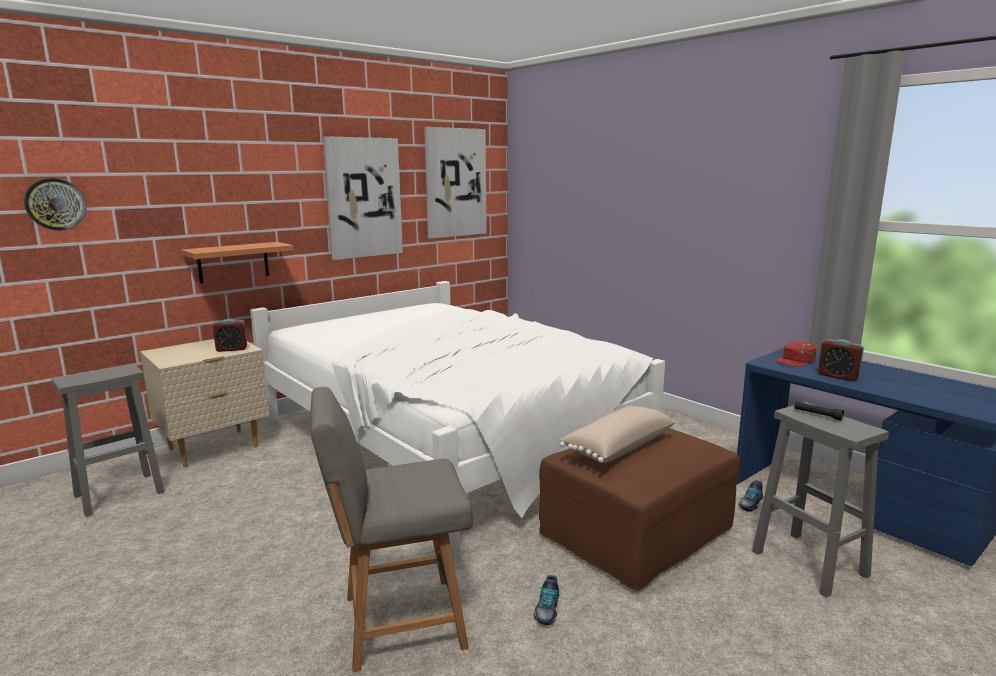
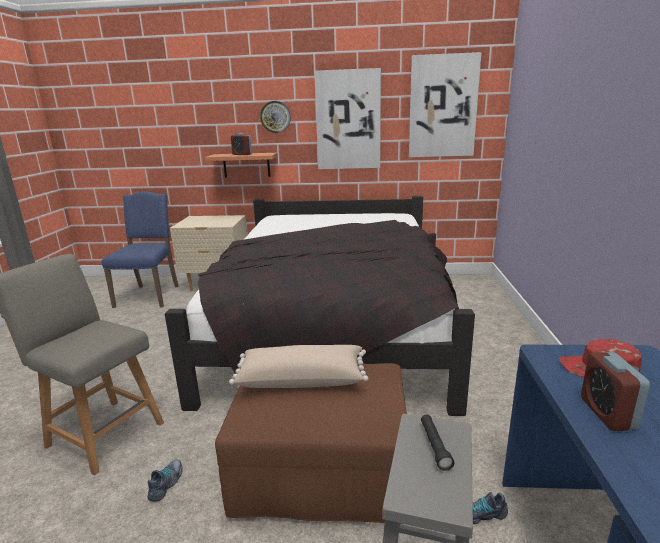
camera: 45 degrees right, 5 degrees up
wall clock [24,178,86,231] -> wall clock moved to [260,101,291,133]
grey stool [52,363,164,517] -> blue chair [102,191,179,308]
alarm clock [213,319,247,352] -> alarm clock moved to [231,133,252,155]
white bed [250,281,665,558] -> black bed [165,196,475,416]
shoe [534,575,559,626] -> shoe turned 135 degrees clockwise [148,459,183,502]

